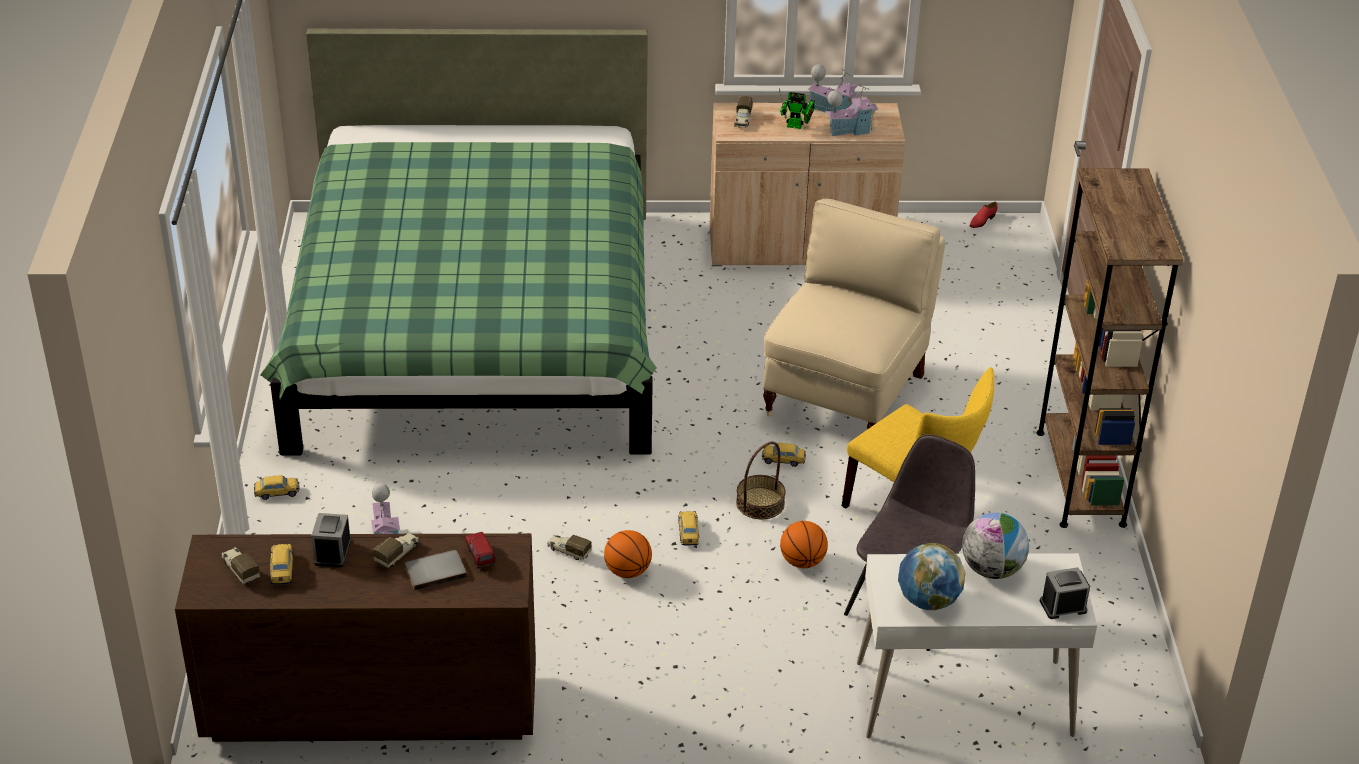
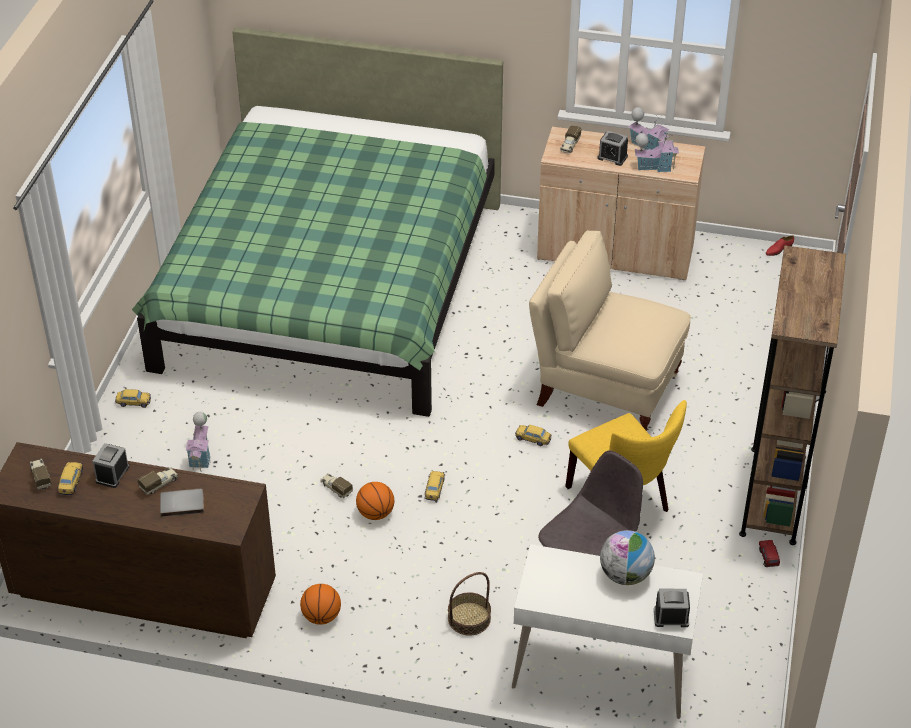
camera: 15 degrees right, 5 degrees up
toy truck [465,532,495,569] -> toy truck moved to [759,540,780,567]
basket [736,442,786,519] -> basket moved to [448,572,491,635]
beige chair [763,199,945,429] -> beige chair turned 105 degrees counterclockwise [529,230,691,431]
toy robot [779,88,814,129] -> alarm clock [597,131,628,166]
basketball [780,521,828,568] -> basketball moved to [300,584,341,625]
globe [898,543,965,610] -> none

